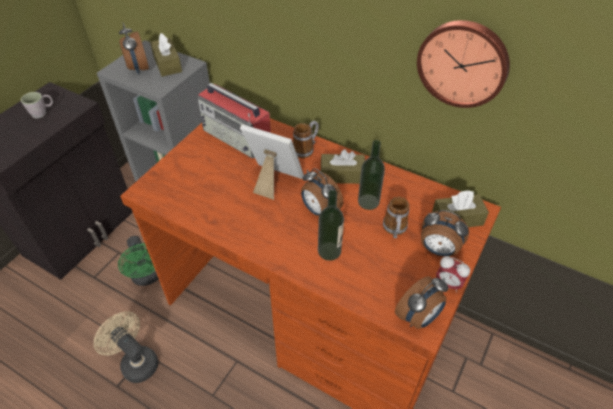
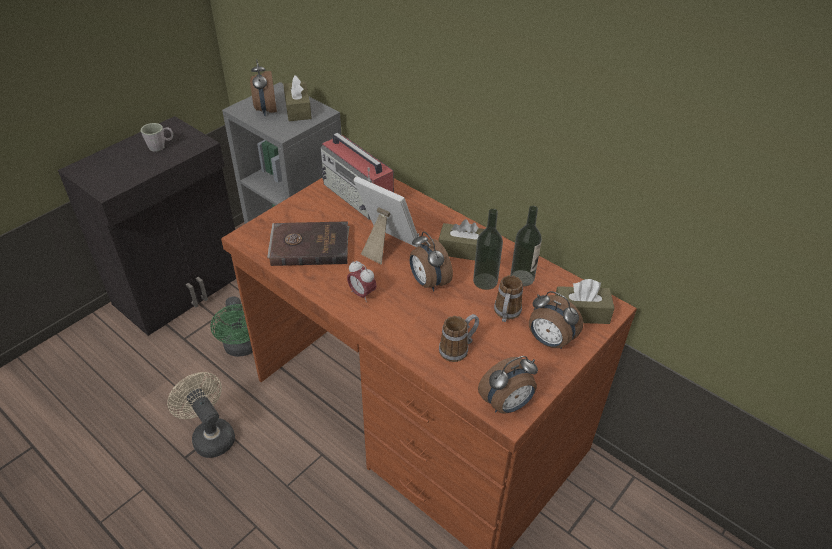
camera: 10 degrees right, 5 degrees down
mug [293,121,319,158] -> mug moved to [439,314,479,362]
bottle [318,190,344,261] -> bottle moved to [510,206,542,286]
wall clock [417,20,510,108] -> none
alarm clock [436,256,470,293] -> alarm clock moved to [347,261,377,302]
none -> brown book [267,221,349,266]

